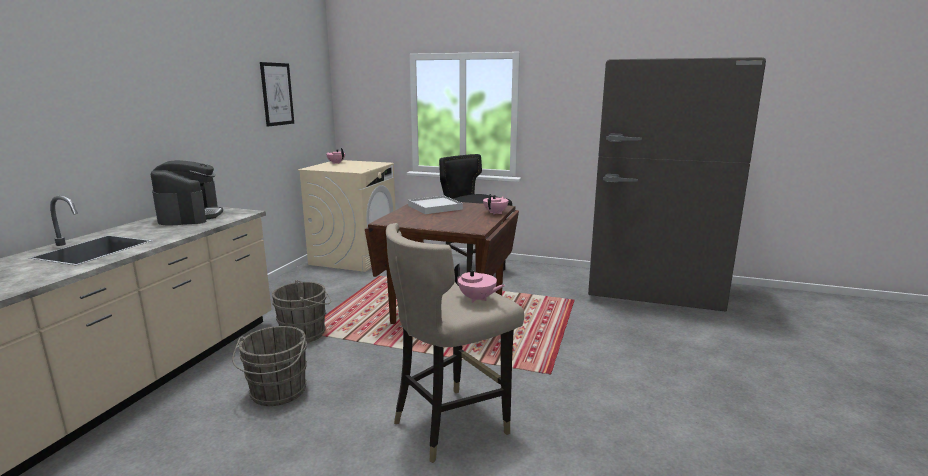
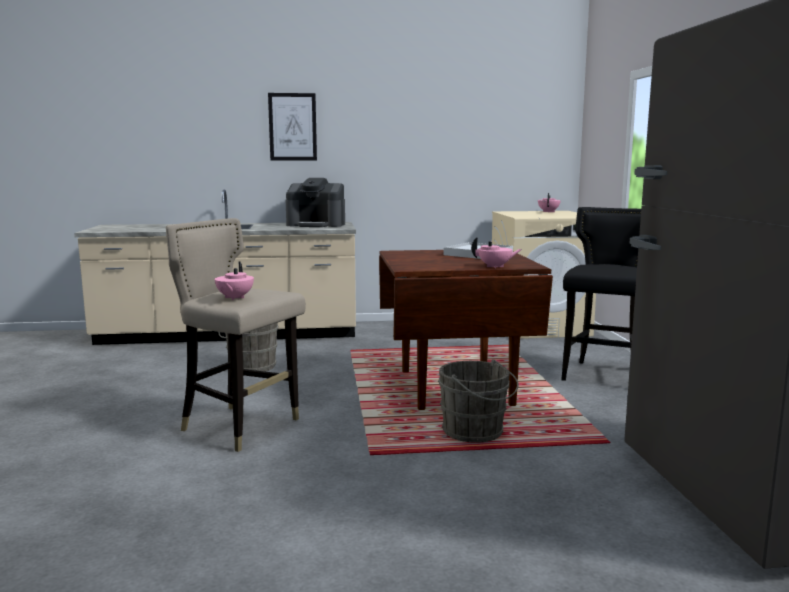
camera: 65 degrees right, 5 degrees down
coffee machine [151,160,223,226] -> coffee machine turned 45 degrees clockwise [286,178,345,227]
picture [260,62,294,127] -> picture moved to [268,93,317,160]
grey bucket [272,280,331,343] -> grey bucket moved to [438,359,519,443]

